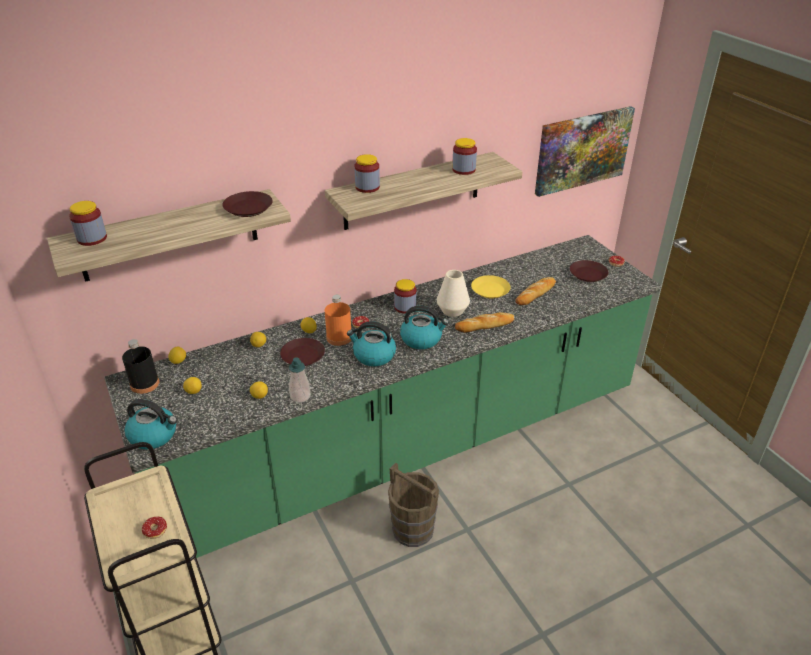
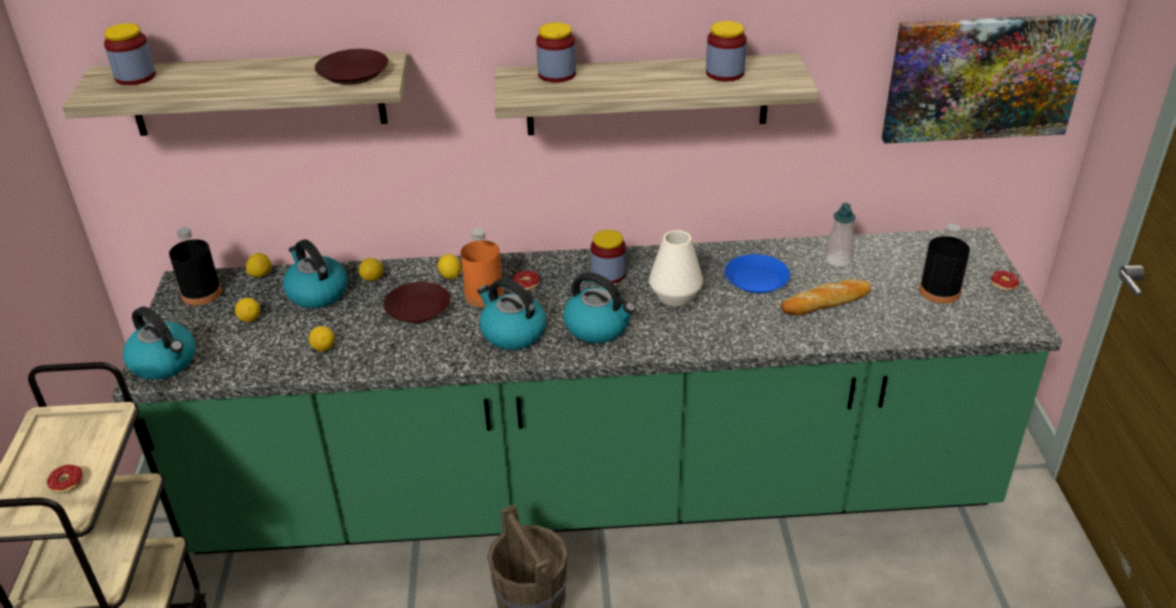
camera: 25 degrees right, 0 degrees up
soap dispenser [289,357,311,403] -> soap dispenser moved to [825,203,855,267]
bread [455,312,514,333] -> none
yellow plate [471,275,511,298] -> blue plate [725,254,790,293]
brown plate [570,260,609,282] -> black bottle [919,224,970,304]
none -> kettle [283,239,348,308]

